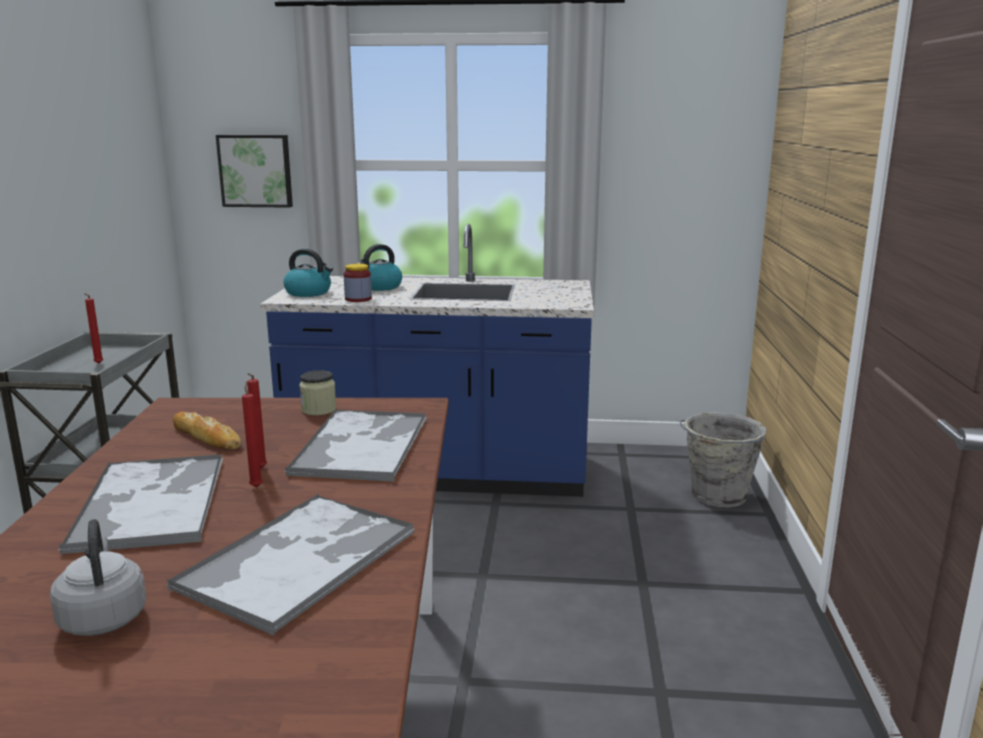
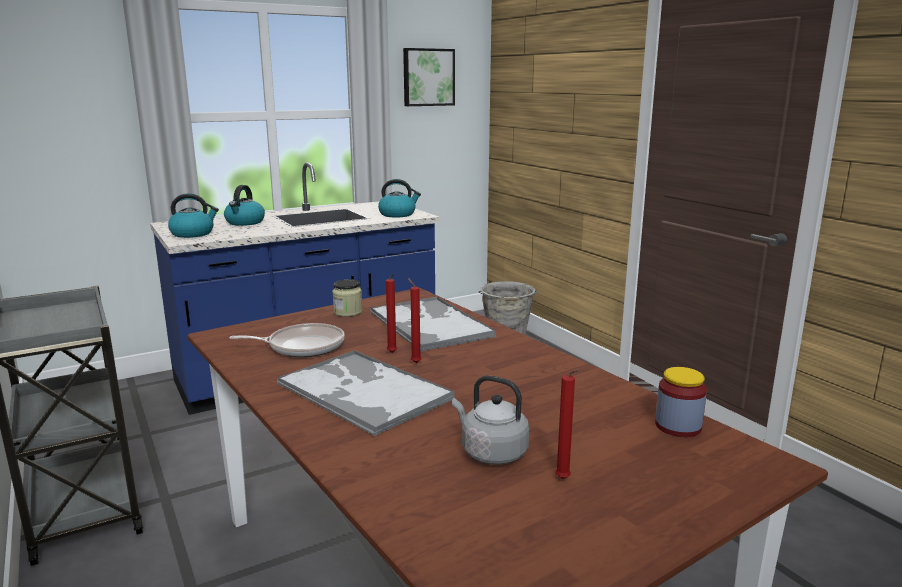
camera: 35 degrees left, 0 degrees up
red candle [84,293,104,364] -> red candle moved to [555,370,579,479]
tray [167,494,415,636] -> none
bread [173,412,241,449] -> frying pan [229,323,345,357]
picture [216,135,293,208] -> picture moved to [403,48,455,106]
jar [344,264,372,302] -> jar moved to [655,367,707,437]
none -> kettle [378,179,421,217]

